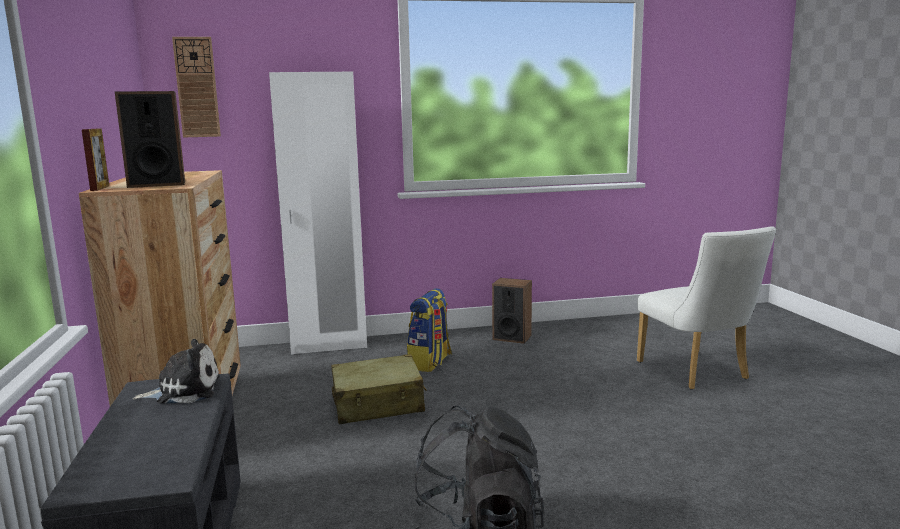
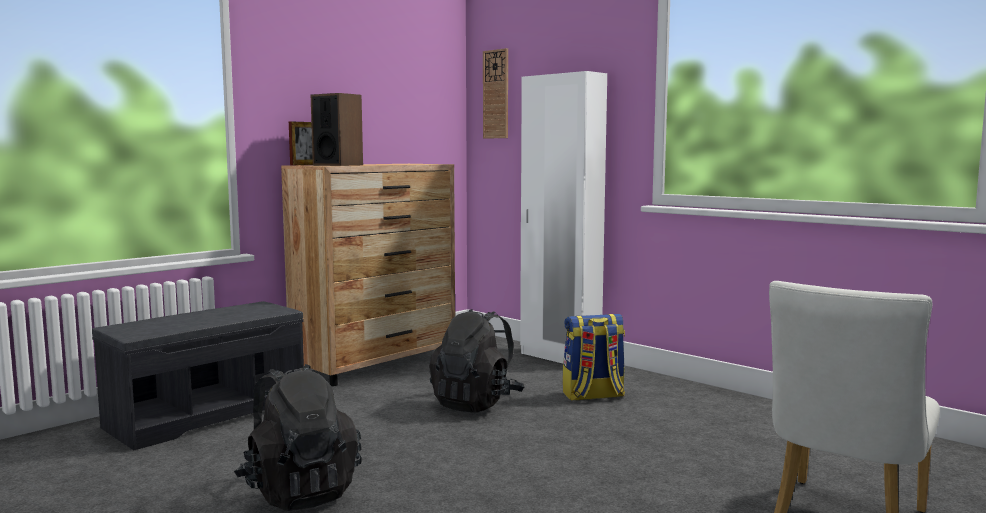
camera: 55 degrees right, 5 degrees down
plush toy [132,339,220,404] -> none
beige suitcase [331,354,427,424] -> black backpack [429,309,524,413]
speaker [492,278,532,344] -> none

